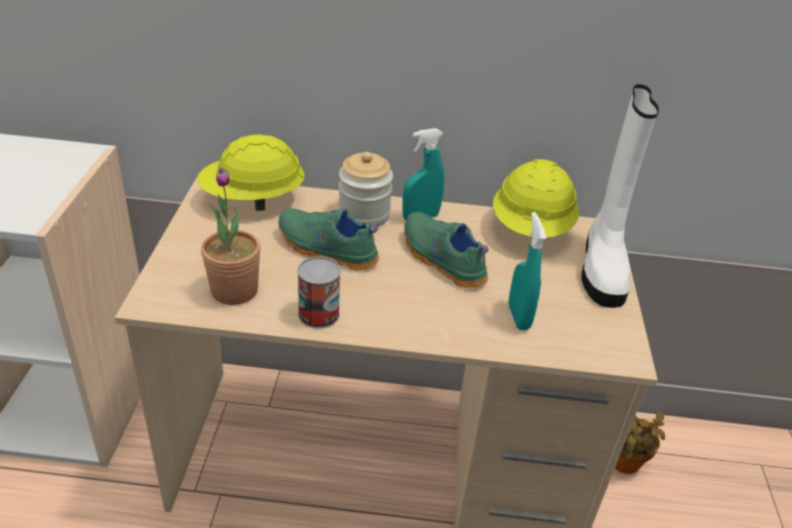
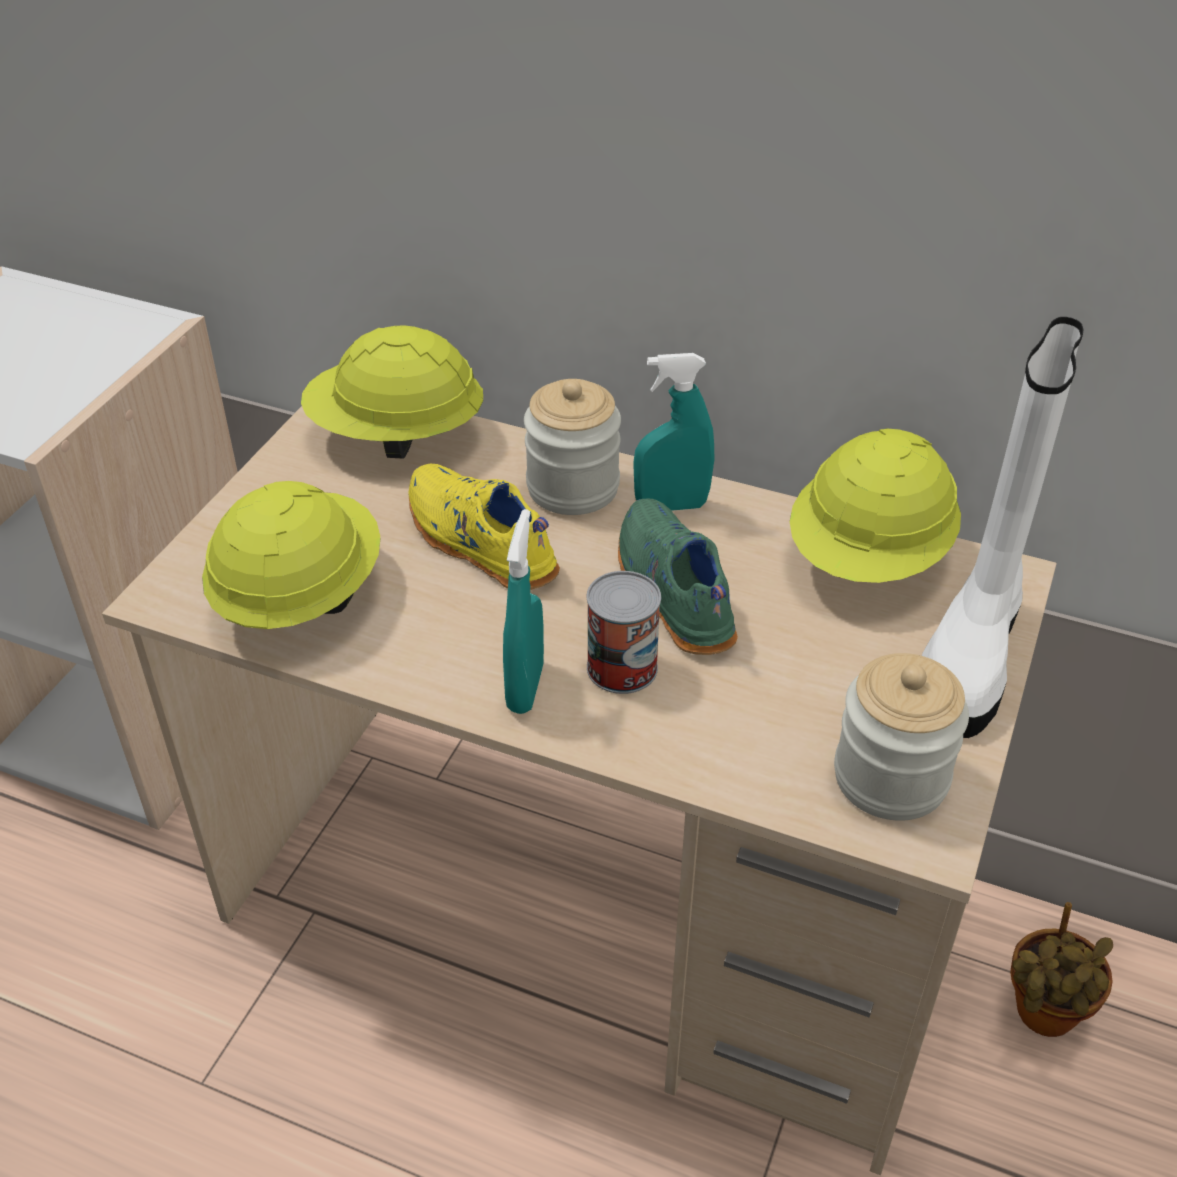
camera: 20 degrees right, 5 degrees up
potted plant [201,168,261,305] -> yellow hard hat [202,481,381,629]
green shoe [279,208,379,270] -> yellow shoe [408,464,560,590]
can [297,257,341,329] -> can moved to [587,571,661,694]
turquoise spray bottle [509,212,547,330] -> turquoise spray bottle moved to [503,509,544,714]
none -> jar [834,653,969,821]

